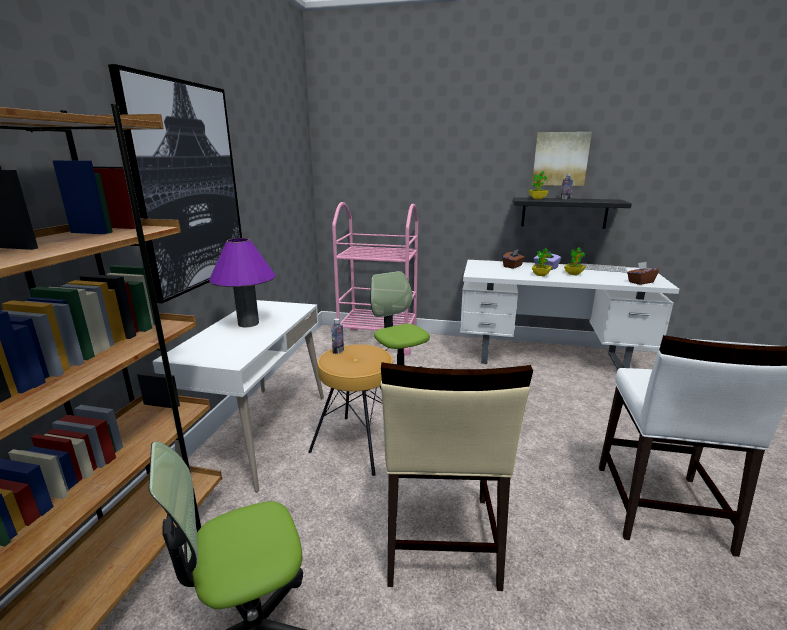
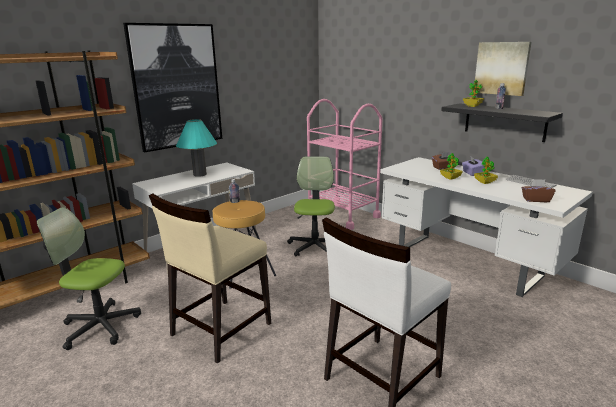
camera: 35 degrees right, 0 degrees up
purple table lamp [209,238,276,327] -> turquoise table lamp [176,119,217,177]

